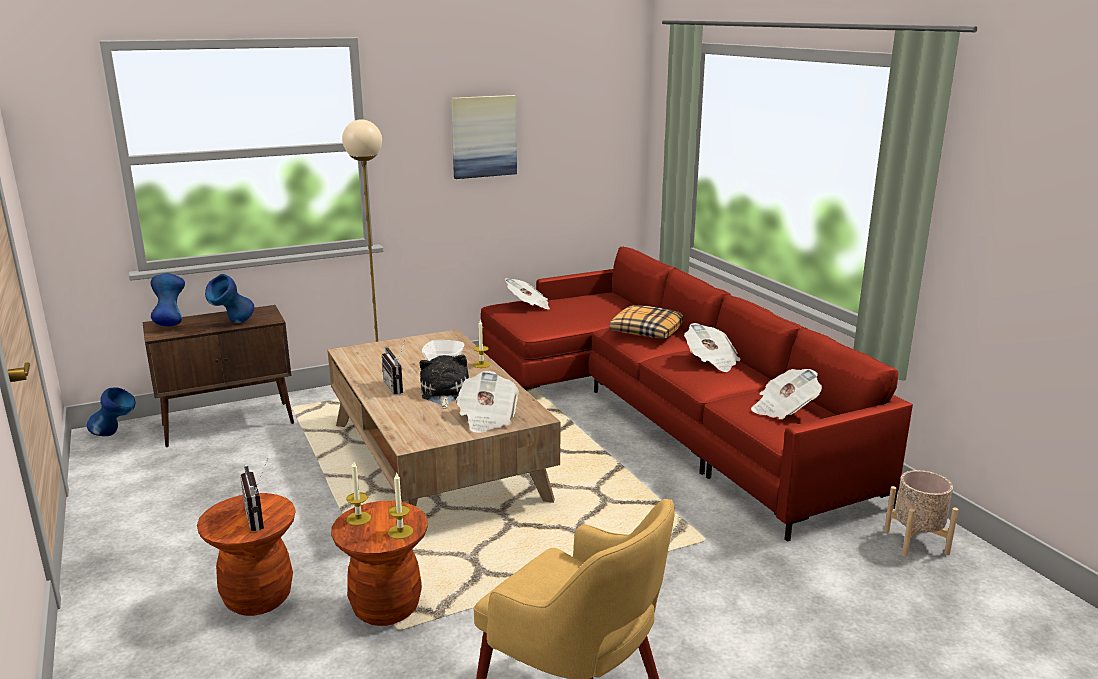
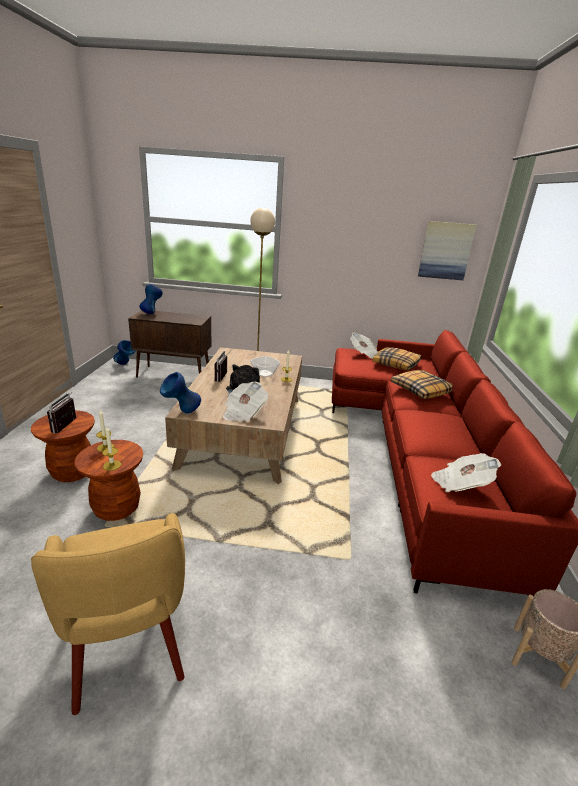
camera: 30 degrees right, 5 degrees up
blue vase [205,274,254,323] -> blue vase moved to [160,372,201,414]
picture [451,95,517,179] -> picture moved to [418,221,477,280]
newspaper [684,323,741,372] -> none
none -> pillow [372,347,421,371]

